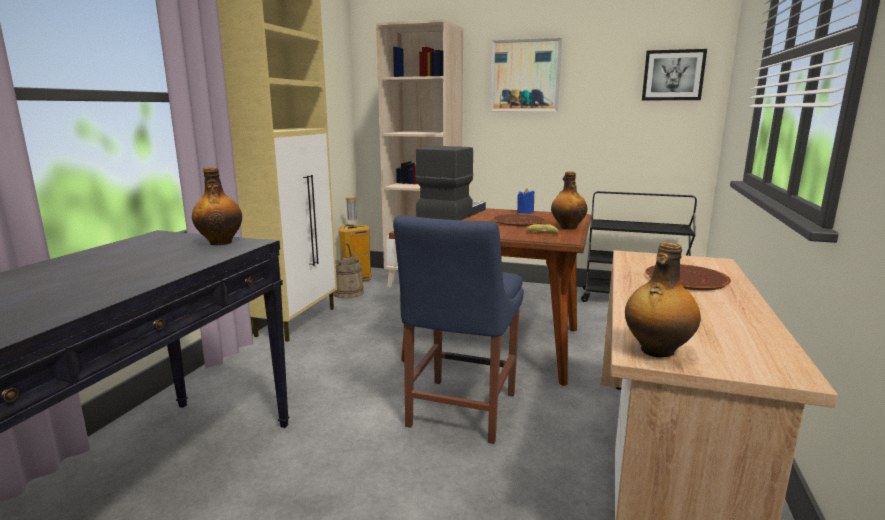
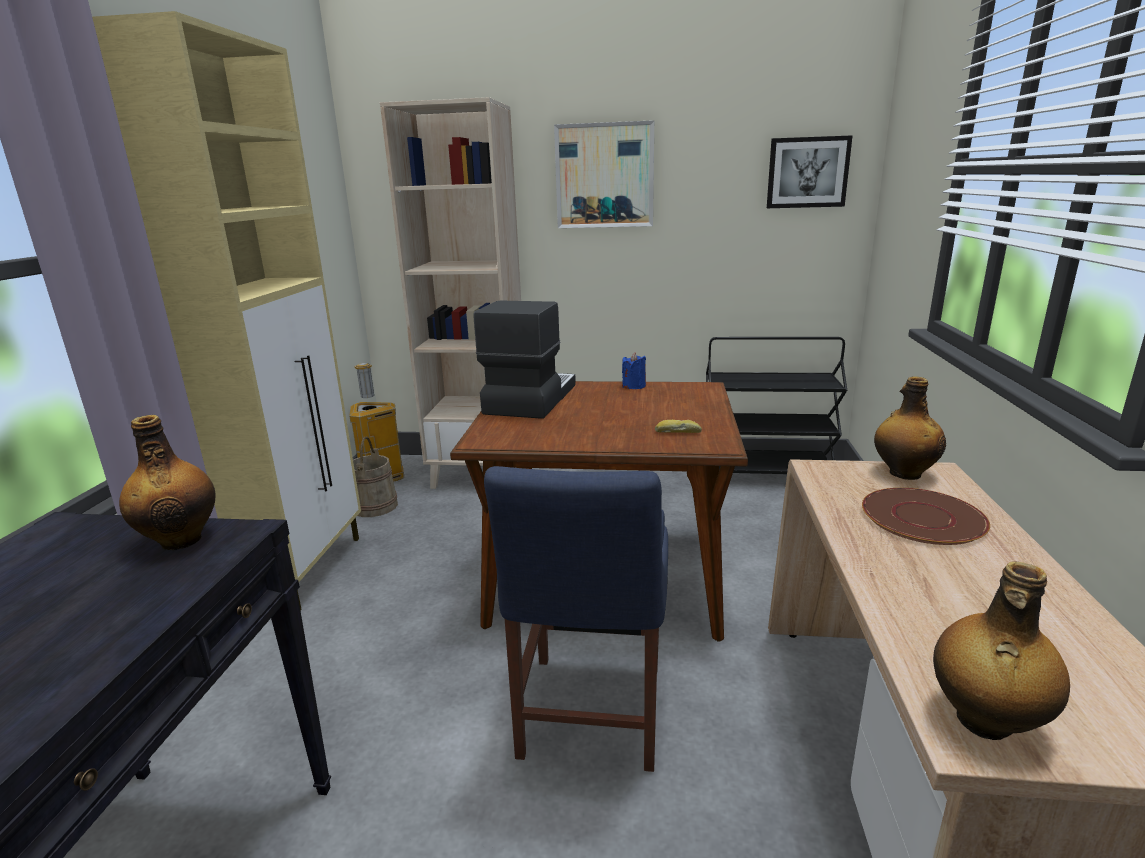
camera: 10 degrees left, 5 degrees up
brown plate [492,214,545,227] -> none
bottle [551,171,587,230] -> bottle moved to [874,376,946,480]

